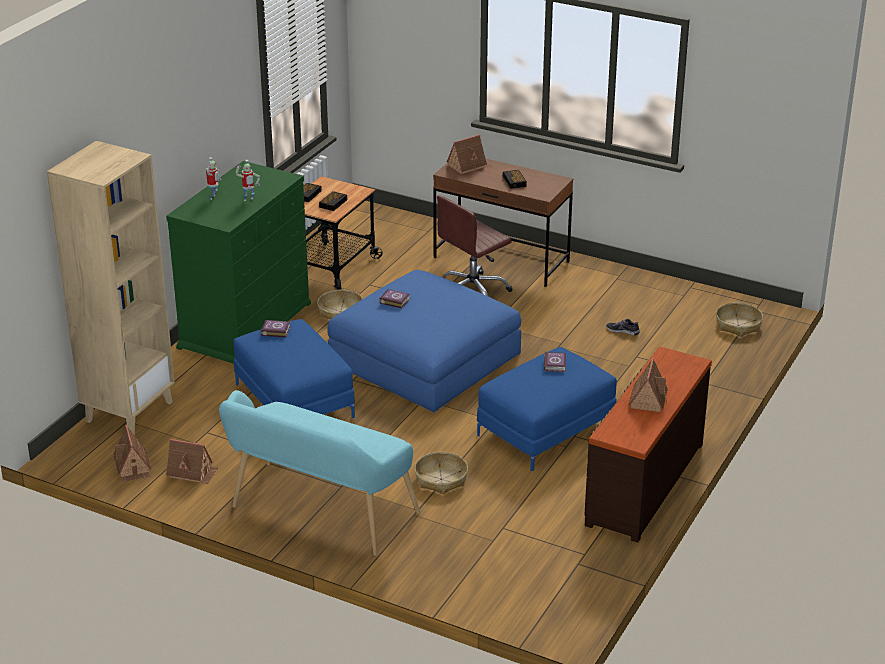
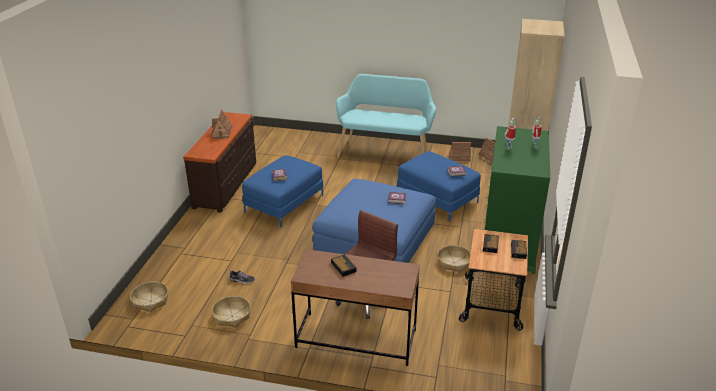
camera: 165 degrees right, 0 degrees up
basket [415,452,468,494] -> basket moved to [212,296,251,328]
toy house [447,135,491,174] -> none

